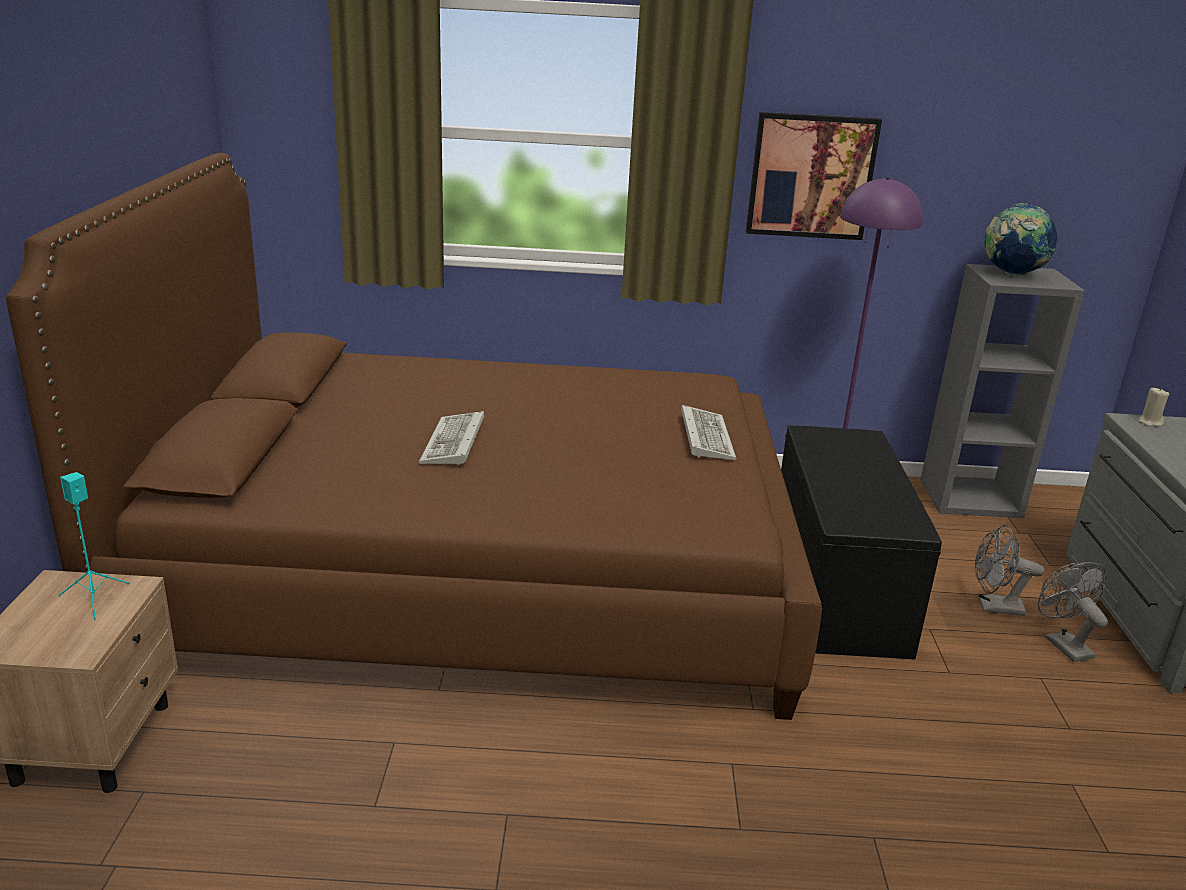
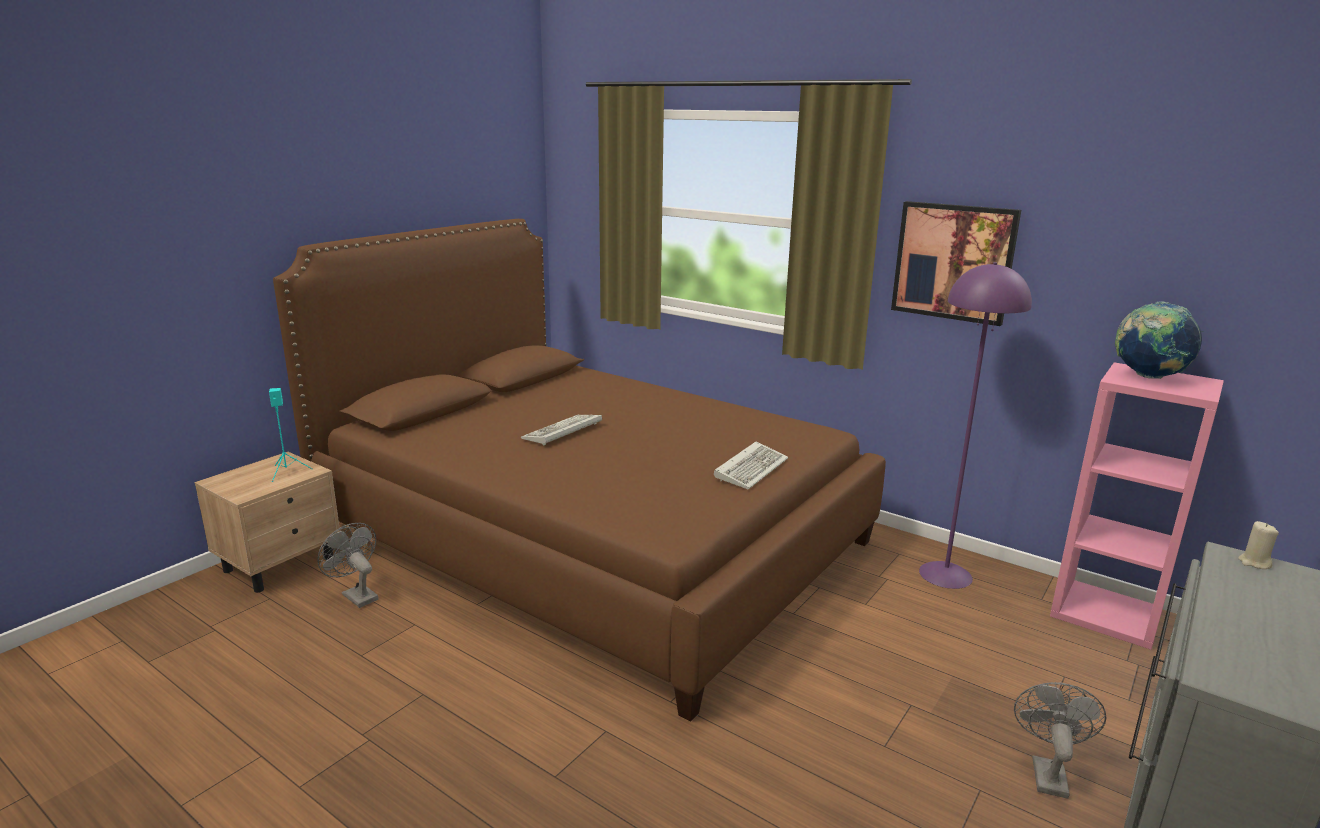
camera: 35 degrees right, 5 degrees down
black bench [781,425,942,659] -> none
grey bookcase [921,264,1085,518] -> pink bookcase [1050,362,1224,650]
grey fan [975,525,1044,616] -> grey fan moved to [317,523,379,608]

